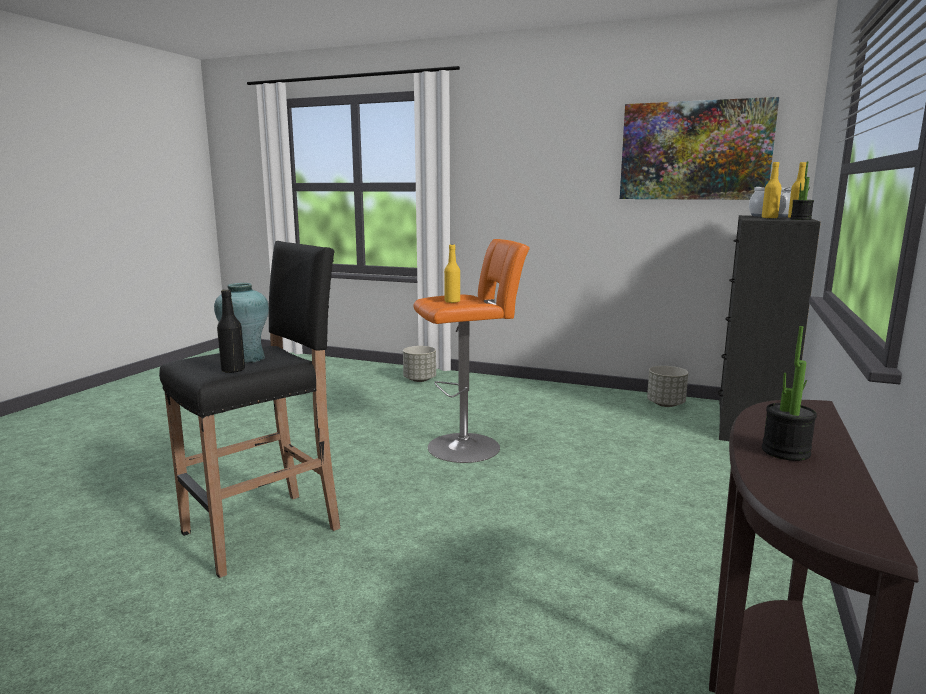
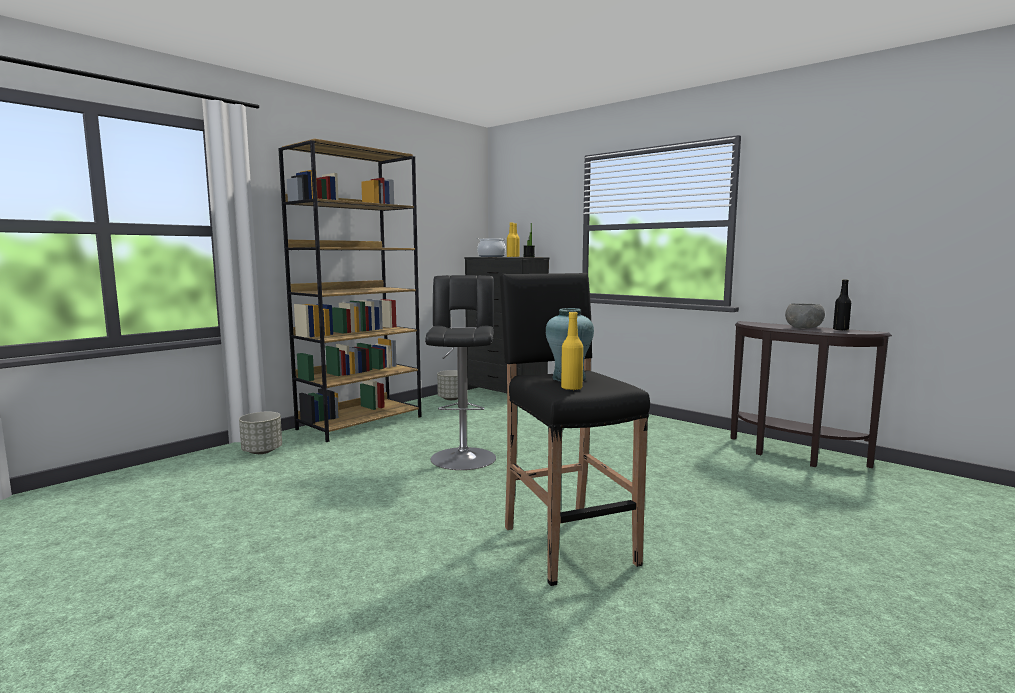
camera: 70 degrees left, 5 degrees down
black bottle [217,289,245,373] -> black bottle moved to [833,280,851,331]
orange stool [414,239,530,463] -> black stool [425,275,496,470]
yellow bottle [444,244,460,303] -> yellow bottle moved to [561,312,583,390]
picture [620,97,779,200] -> none
potted plant [762,326,817,461] -> grey bowl [785,303,825,329]
none -> brown bookcase [278,138,421,442]

